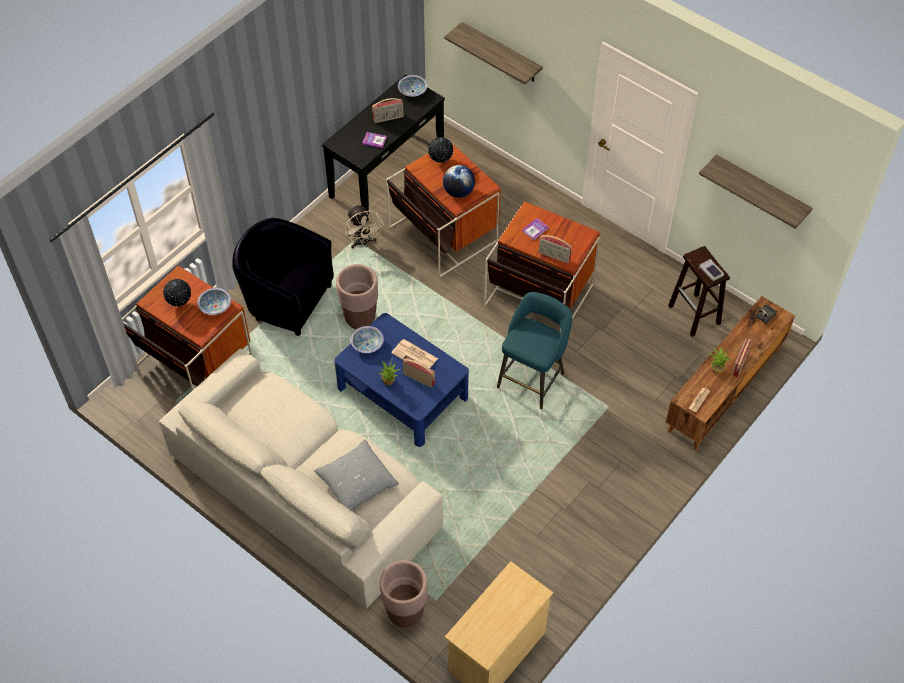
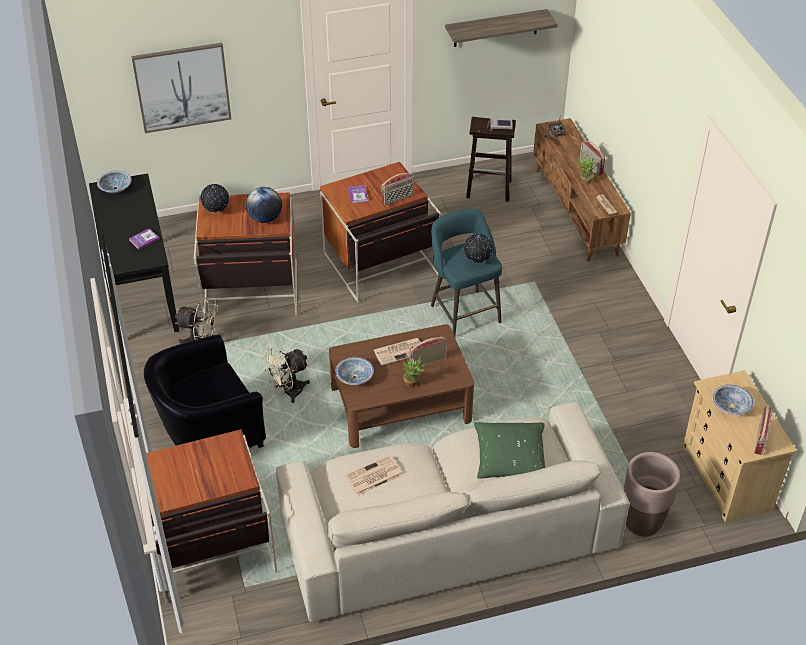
camera: 55 degrees left, 10 degrees down
globe [163,279,191,306] -> globe moved to [464,234,493,263]
bowl [197,288,231,315] -> bowl moved to [712,384,754,415]
grey pillow [314,439,399,511] -> green pillow [474,422,546,479]
blue coffee table [334,313,469,447] -> brown coffee table [329,324,474,448]
brown planter [336,264,378,329] -> beige fan [262,346,310,403]
radio [372,98,404,123] -> radio moved to [754,406,773,455]
shelf [444,22,543,85] -> picture [131,43,231,133]
none -> newspaper [345,456,403,496]

